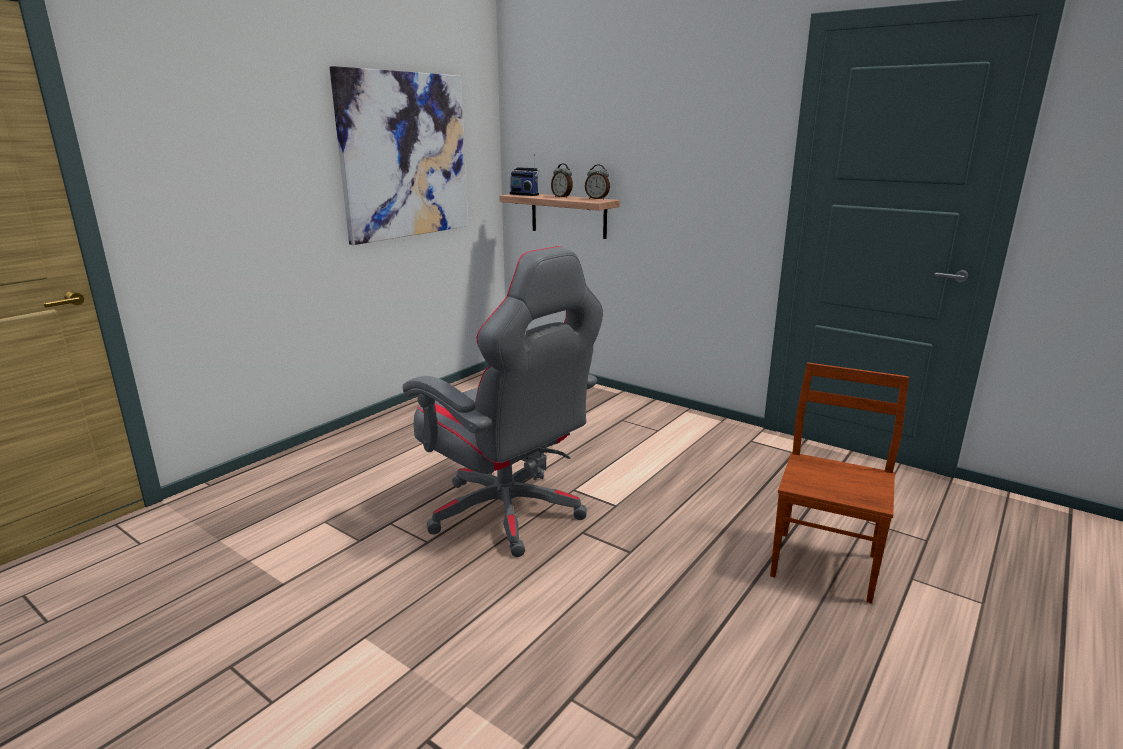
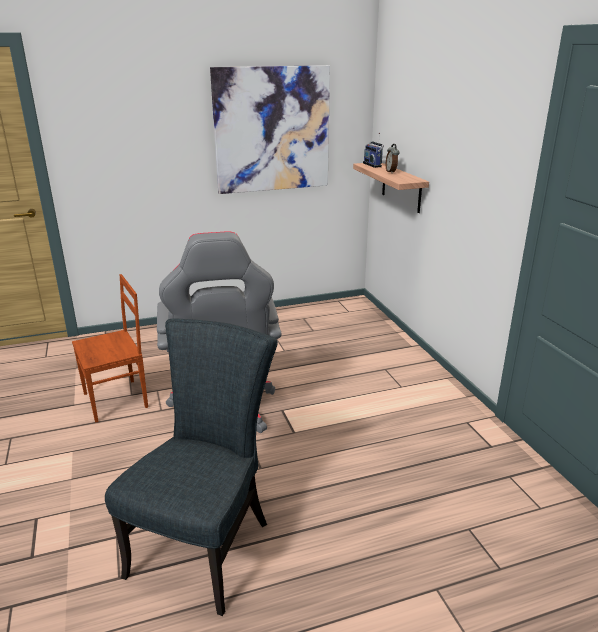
camera: 35 degrees right, 5 degrees up
alarm clock [585,164,610,200] -> none
brown chair [770,362,910,604] -> brown chair moved to [72,274,148,423]
none -> grey chair [105,319,278,616]

